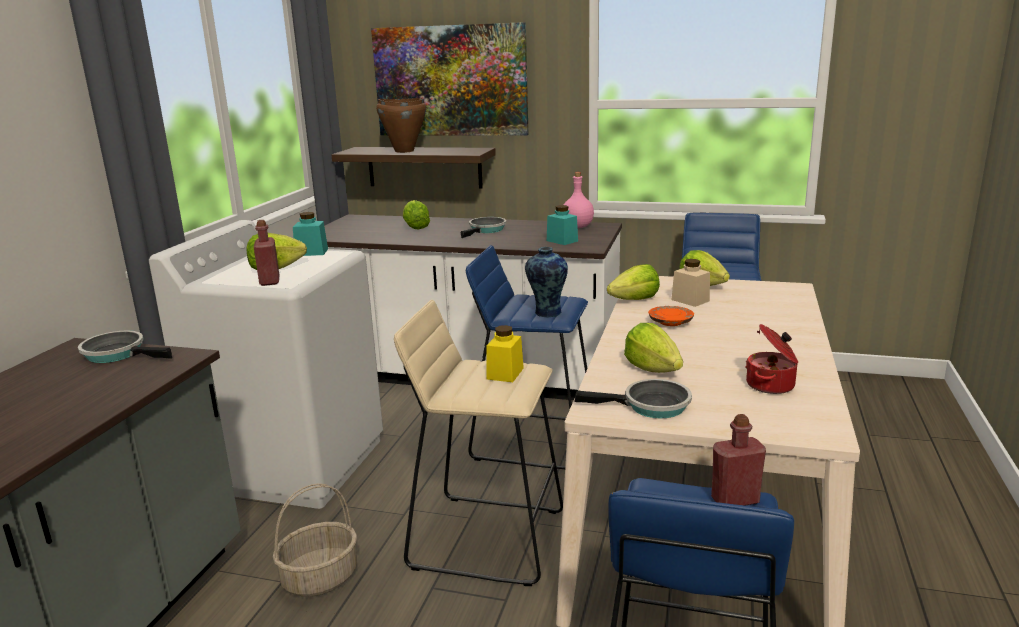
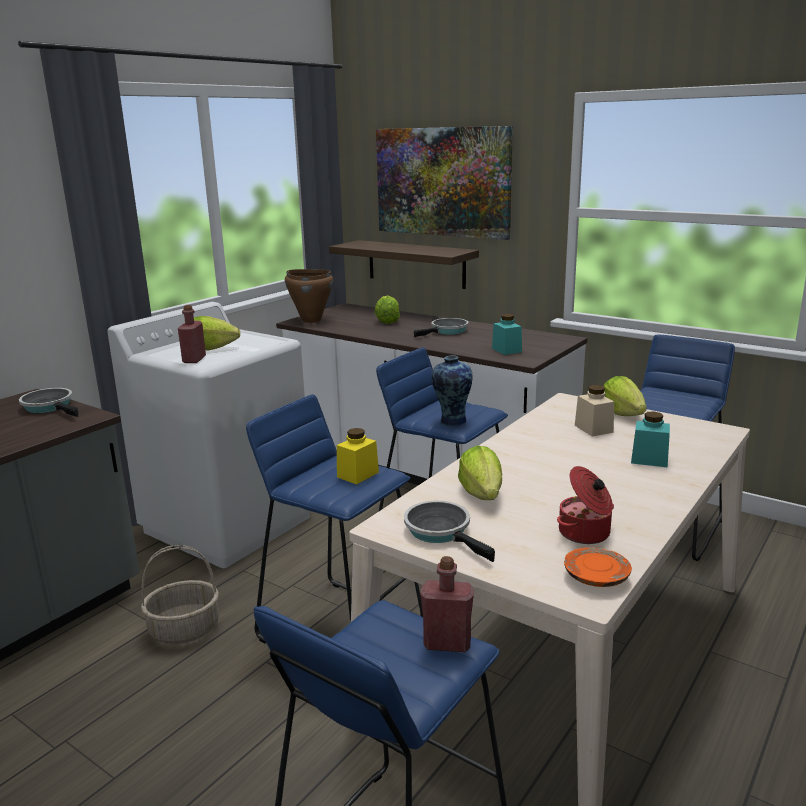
camera: 20 degrees right, 0 degrees up
turquoise jar [293,212,328,256] -> turquoise jar moved to [631,411,670,467]
brown cooking pot [376,98,426,153] -> brown cooking pot moved to [285,269,334,323]
beige stool [394,300,563,586] -> blue stool [246,394,423,643]
pink bottle [564,172,594,228] -> none
frying pan [574,379,692,419] -> frying pan turned 150 degrees counterclockwise [404,501,495,562]
lettuce [607,264,660,300] -> none
orange plate [648,306,694,326] -> orange plate moved to [564,547,632,587]

